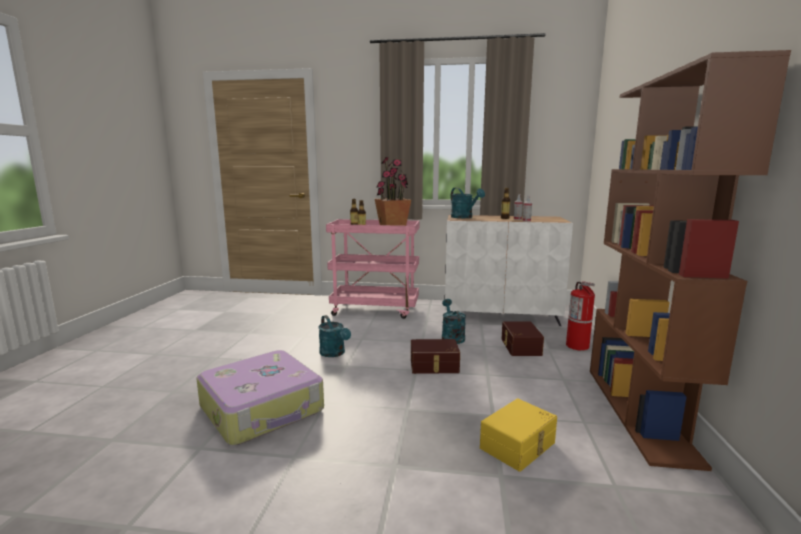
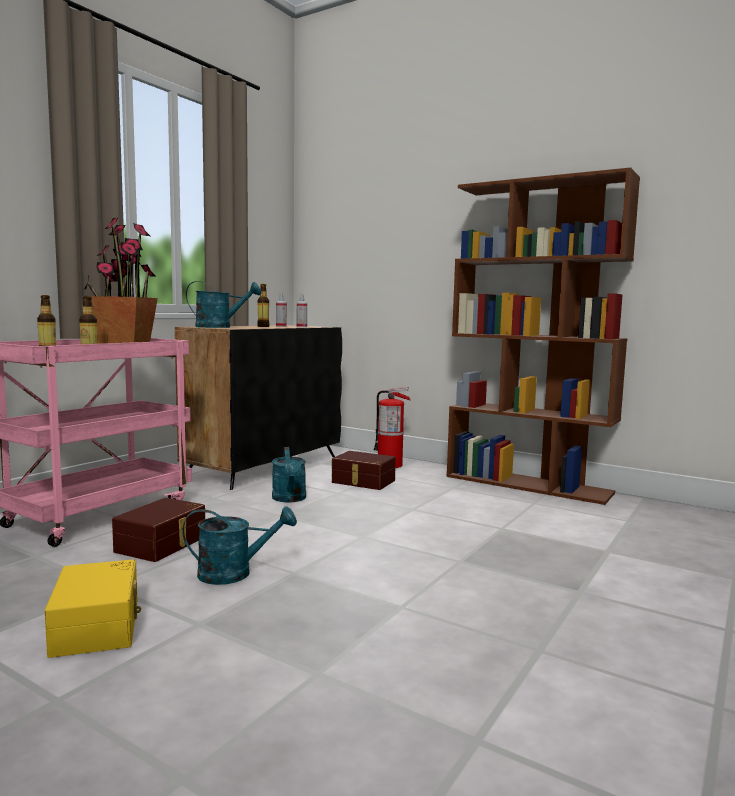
camera: 65 degrees left, 5 degrees down
suitcase [196,350,324,445] -> none
brown storage box [411,339,460,374] -> brown storage box moved to [112,498,205,562]
turquoise watering can [442,299,466,344] -> turquoise watering can turned 120 degrees counterclockwise [272,447,306,503]
white cabinet [444,215,573,326] -> black cabinet [175,325,342,490]
yellow storage box [480,398,557,472] -> yellow storage box moved to [45,559,141,658]

